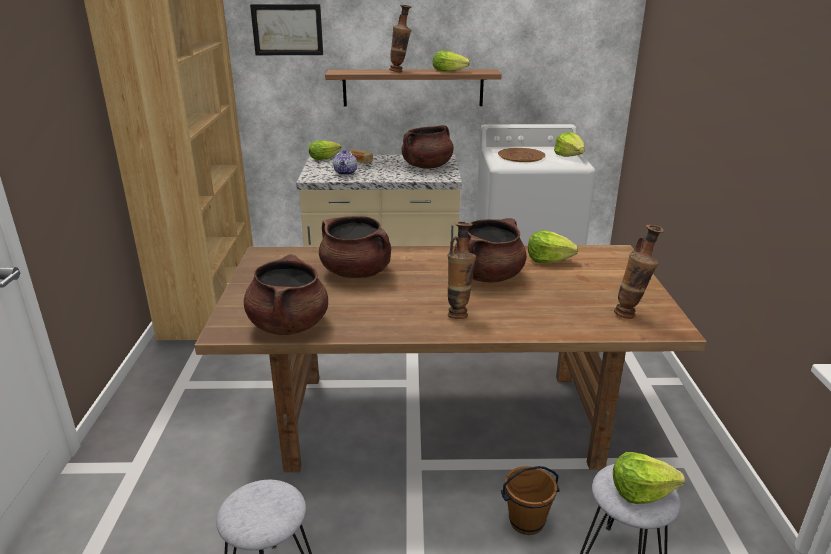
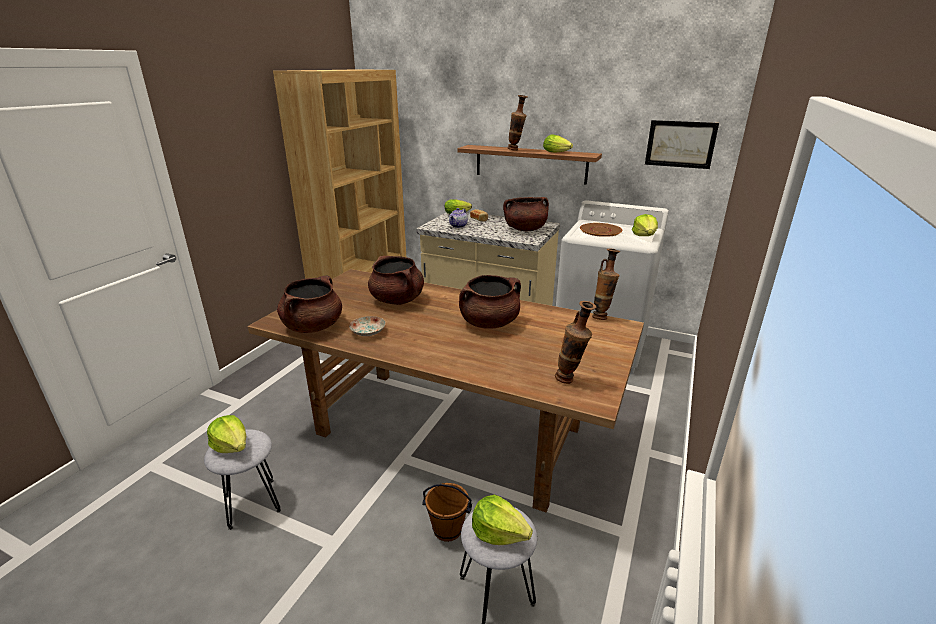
camera: 25 degrees right, 0 degrees up
picture [250,4,323,55] -> picture moved to [645,120,719,169]
vase [447,221,476,319] -> vase moved to [592,249,620,320]
lettuce [528,230,579,263] -> lettuce moved to [207,415,246,453]
none -> plate [349,316,386,336]

